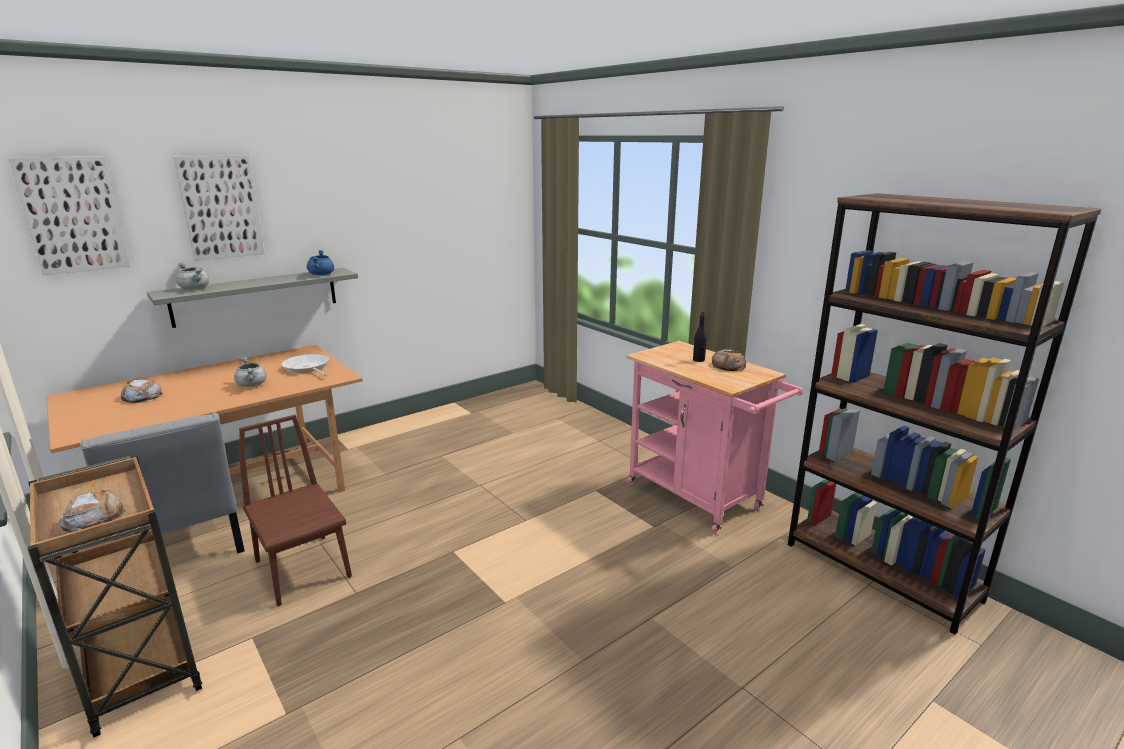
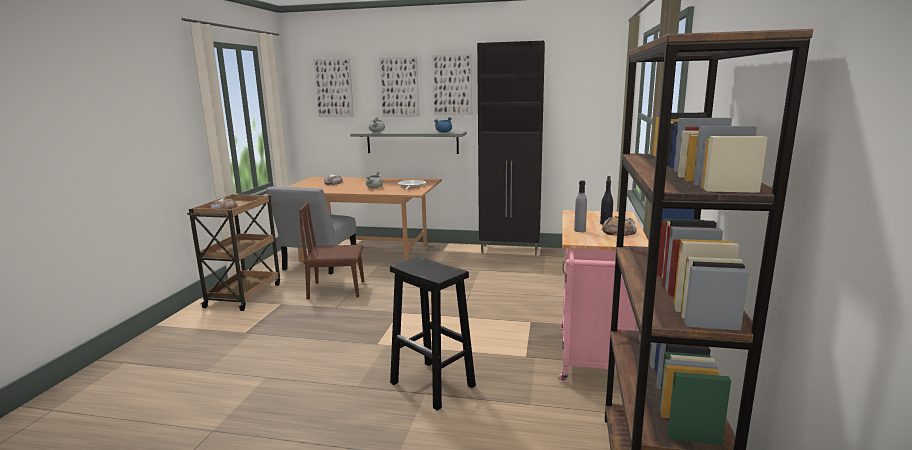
camera: 50 degrees right, 5 degrees down
brown chair [239,415,352,606] -> brown chair turned 105 degrees counterclockwise [299,202,364,299]
none -> black stool [390,256,476,411]
none -> picture [432,53,472,115]
none -> black cabinet [477,41,545,255]
none -> grey bottle [574,181,587,232]

